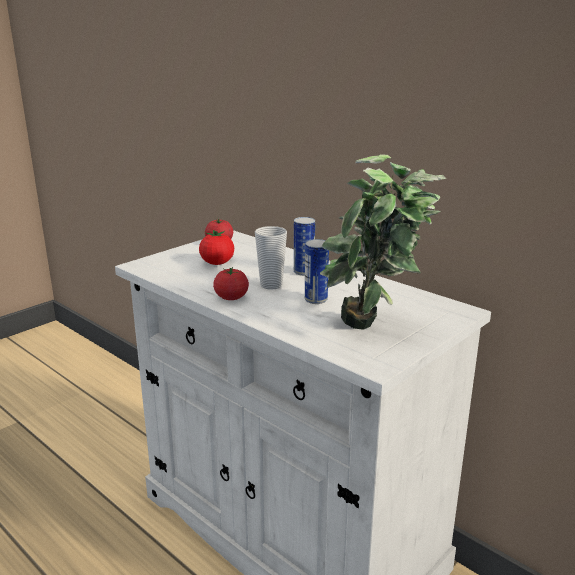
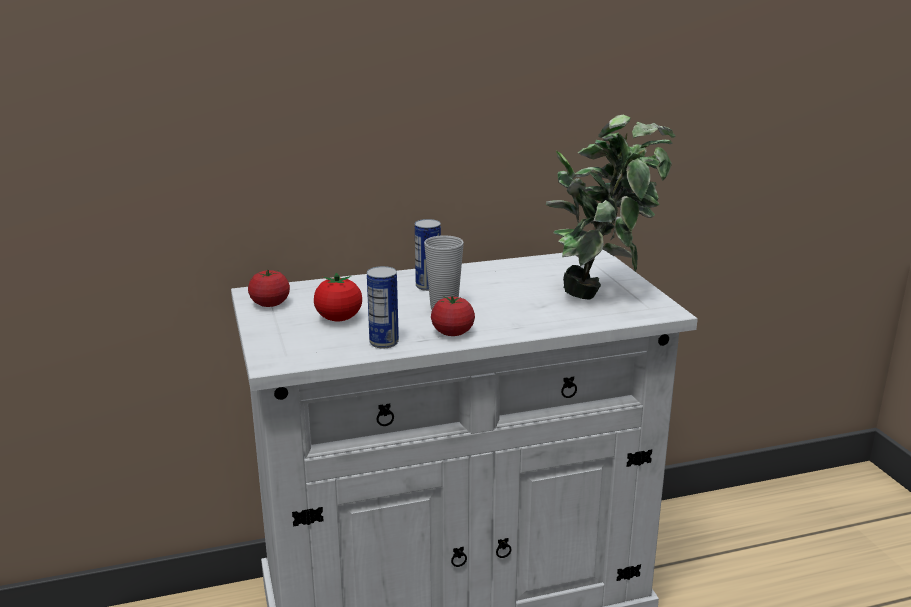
camera: 60 degrees left, 0 degrees up
can [305,239,329,304] -> can moved to [367,266,399,348]

